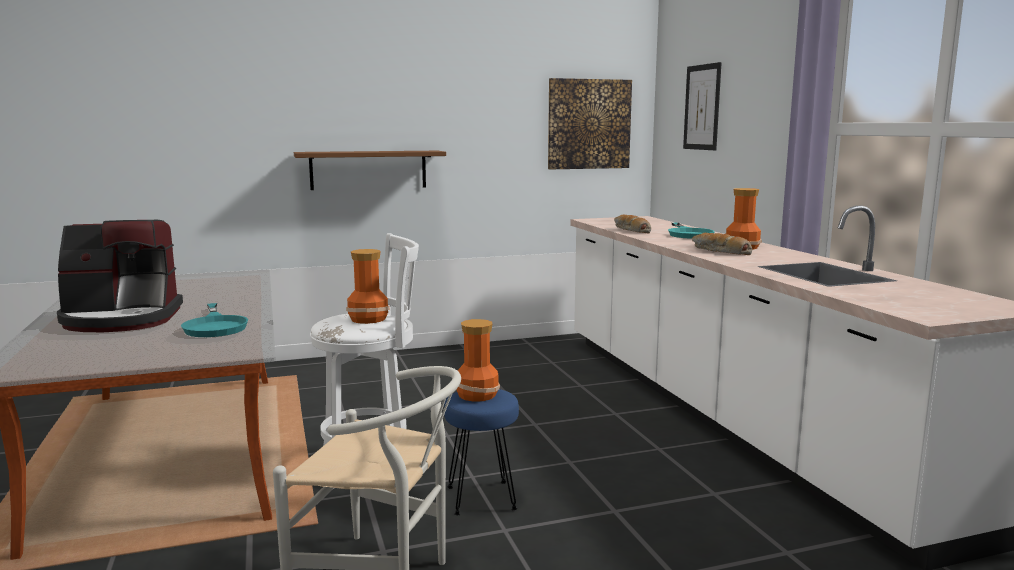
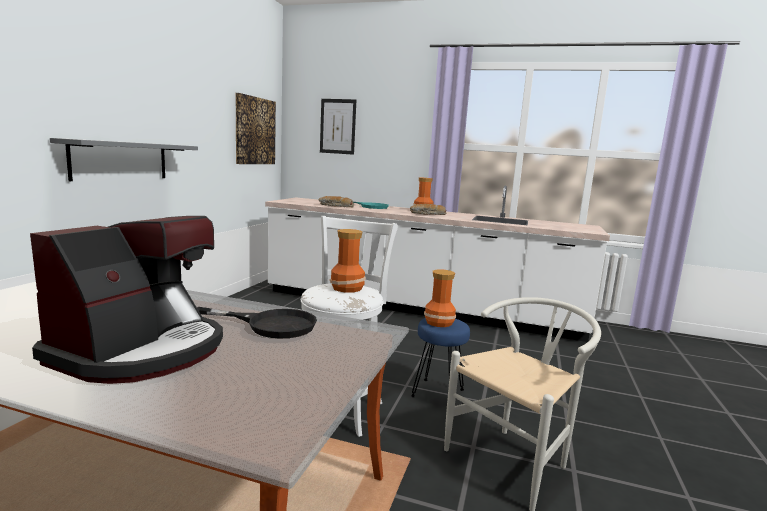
camera: 55 degrees left, 0 degrees up
turquoise frying pan [181,303,248,337] -> black frying pan [197,307,317,339]
brown shelf [294,151,446,190] -> grey shelf [50,138,198,181]

